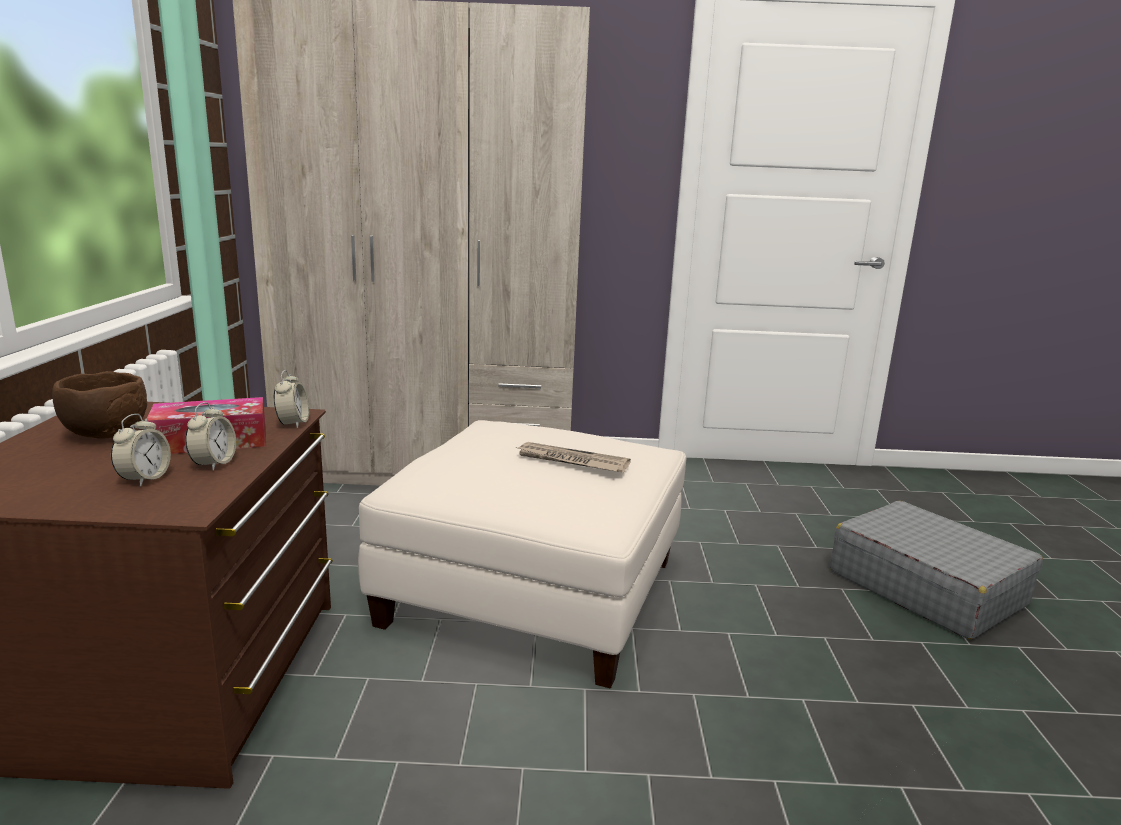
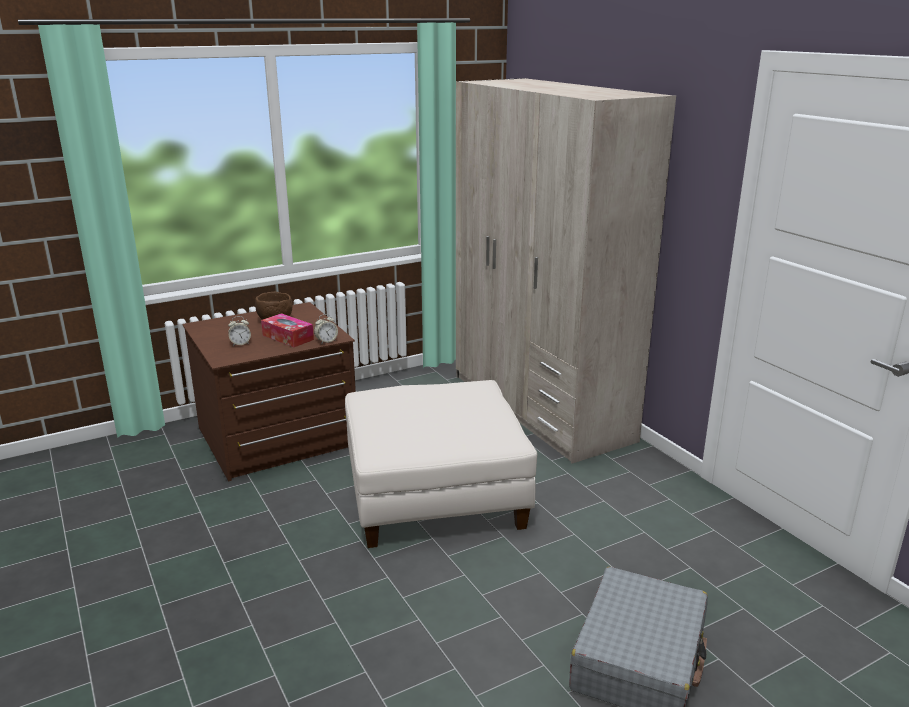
camera: 60 degrees right, 5 degrees up
alarm clock [185,402,236,471] -> none
newspaper [515,442,631,473] -> none

